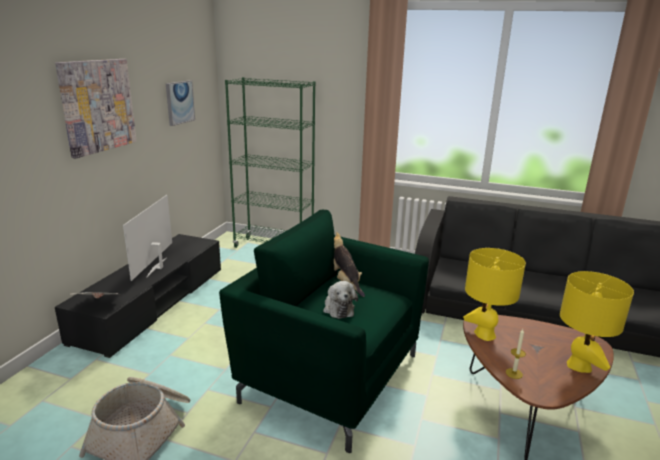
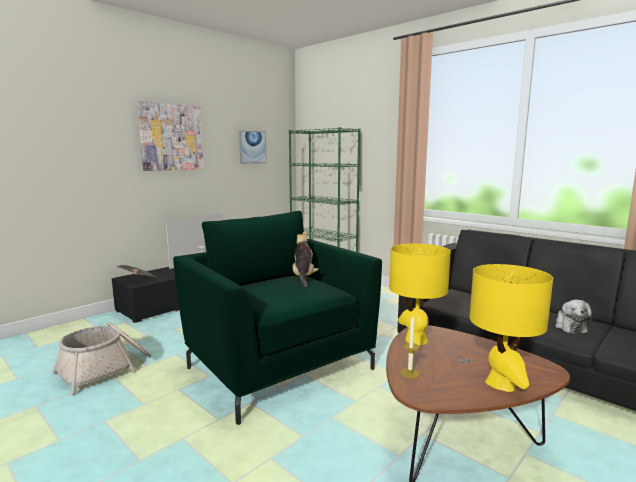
camera: 25 degrees right, 10 degrees down
plush toy [323,281,358,319] -> plush toy moved to [555,299,593,334]

